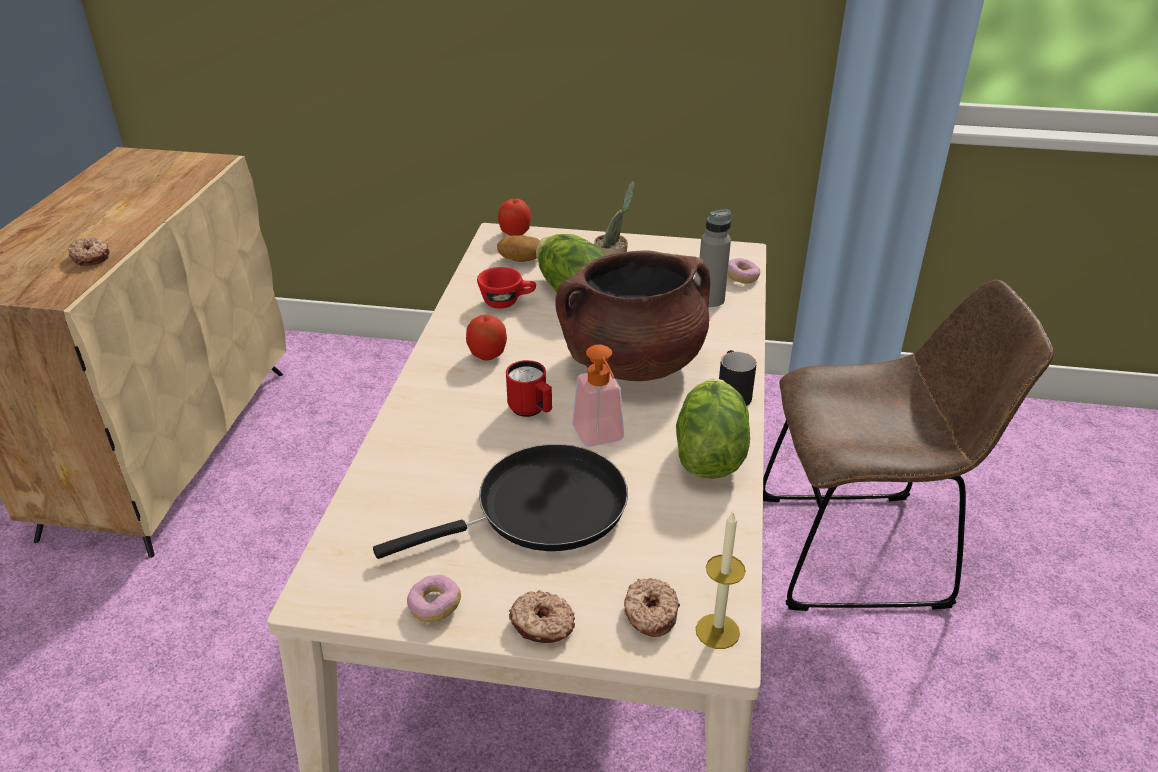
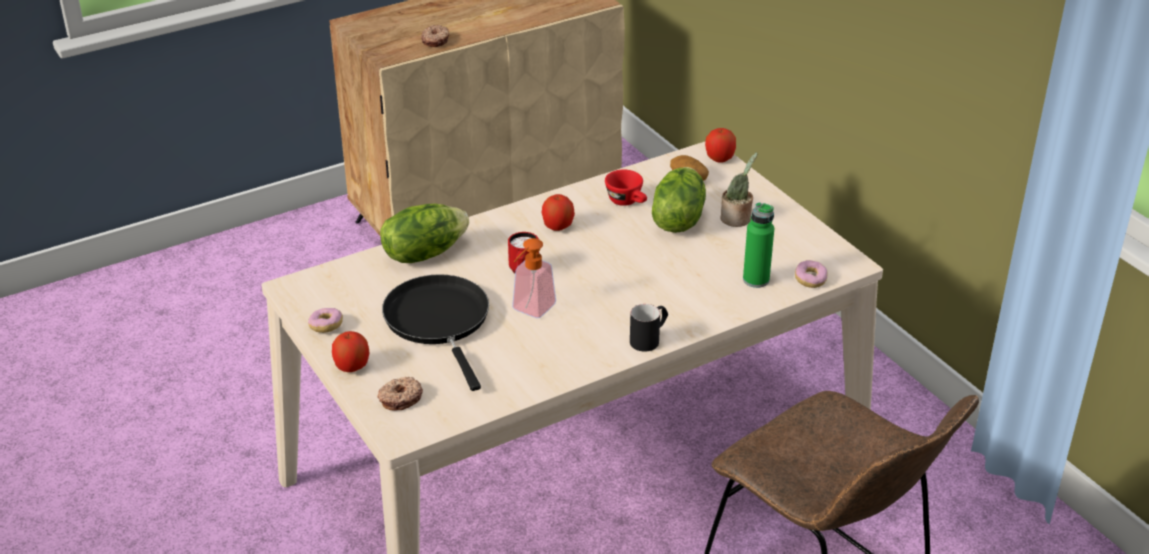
camera: 50 degrees right, 0 degrees up
black frying pan [373,444,628,559] -> black frying pan turned 135 degrees counterclockwise [382,274,489,391]
donut [509,590,575,643] -> apple [332,331,370,372]
brown cooking pot [555,250,710,381] -> none
lettuce [676,378,750,479] -> lettuce moved to [380,204,469,263]
candle [696,512,746,649] -> none
grey bottle [700,209,731,307] -> green bottle [743,202,774,288]

